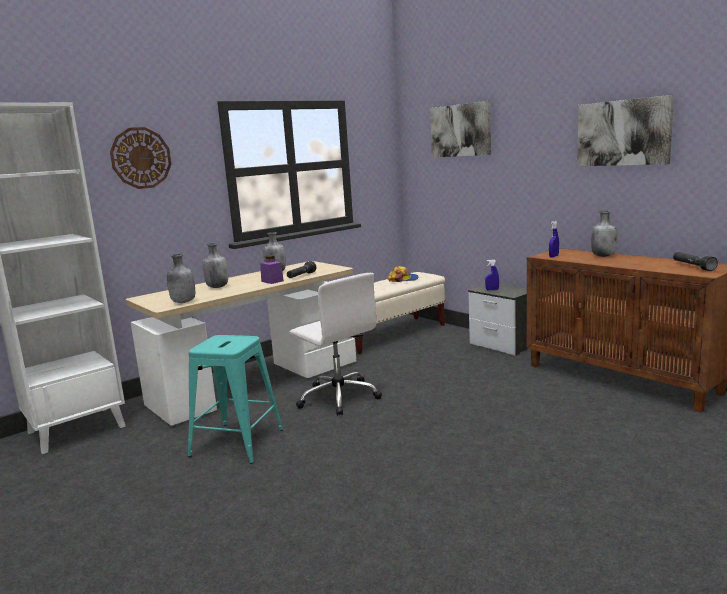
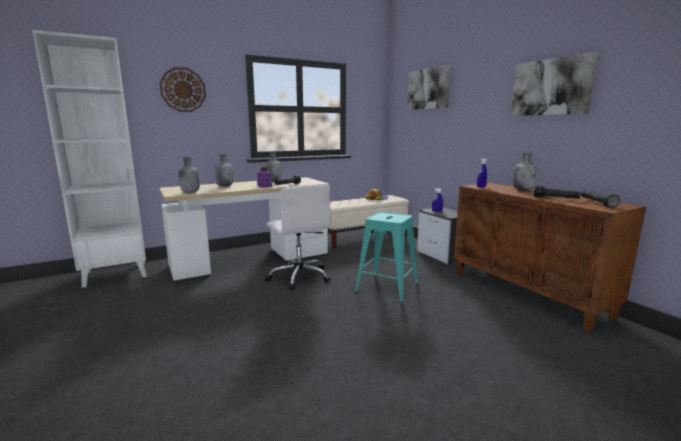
camera: 10 degrees right, 0 degrees up
turquoise stool [188,335,284,464] -> turquoise stool moved to [355,212,418,303]
none -> black flashlight [534,185,581,199]

